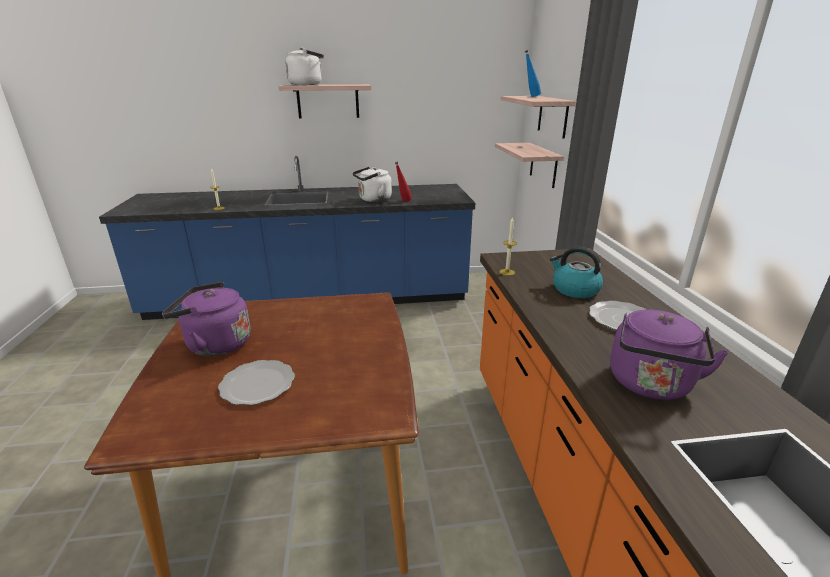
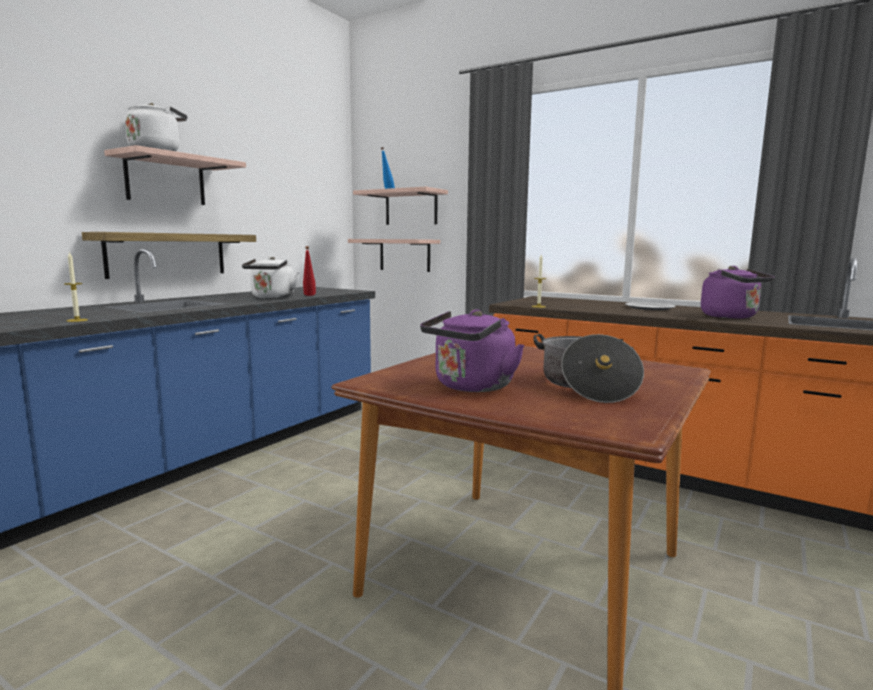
camera: 50 degrees left, 15 degrees down
plate [218,360,295,405] -> cooking pot [533,334,644,403]
kettle [550,247,603,298] -> none
none -> shelf [82,232,256,279]

